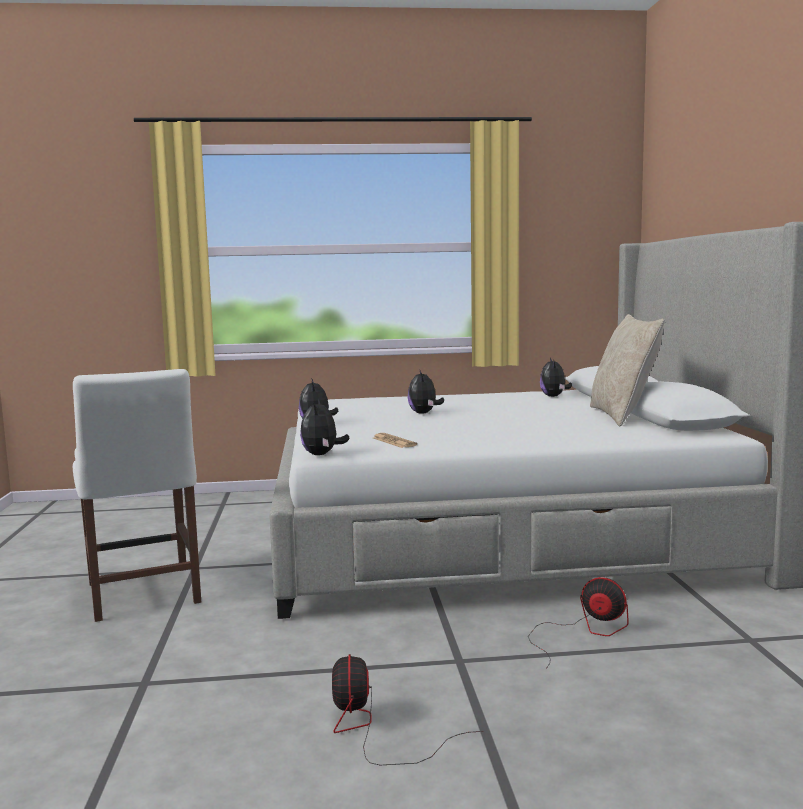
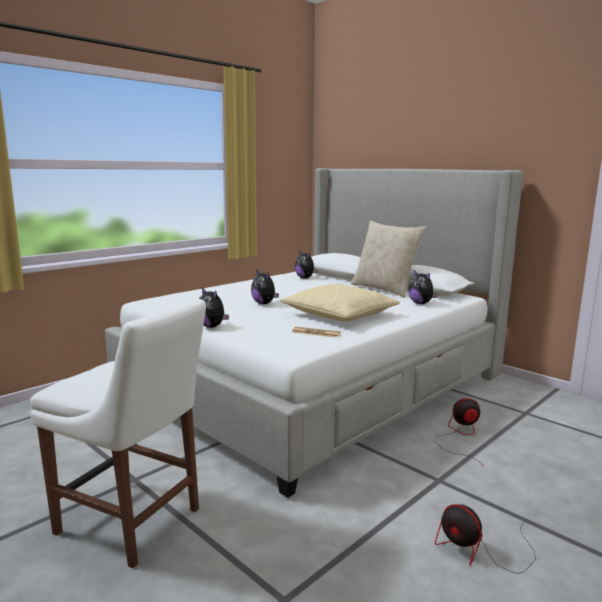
camera: 40 degrees left, 5 degrees up
plush toy [300,398,350,455] -> plush toy moved to [408,270,438,304]
none -> beige pillow [280,284,400,322]

